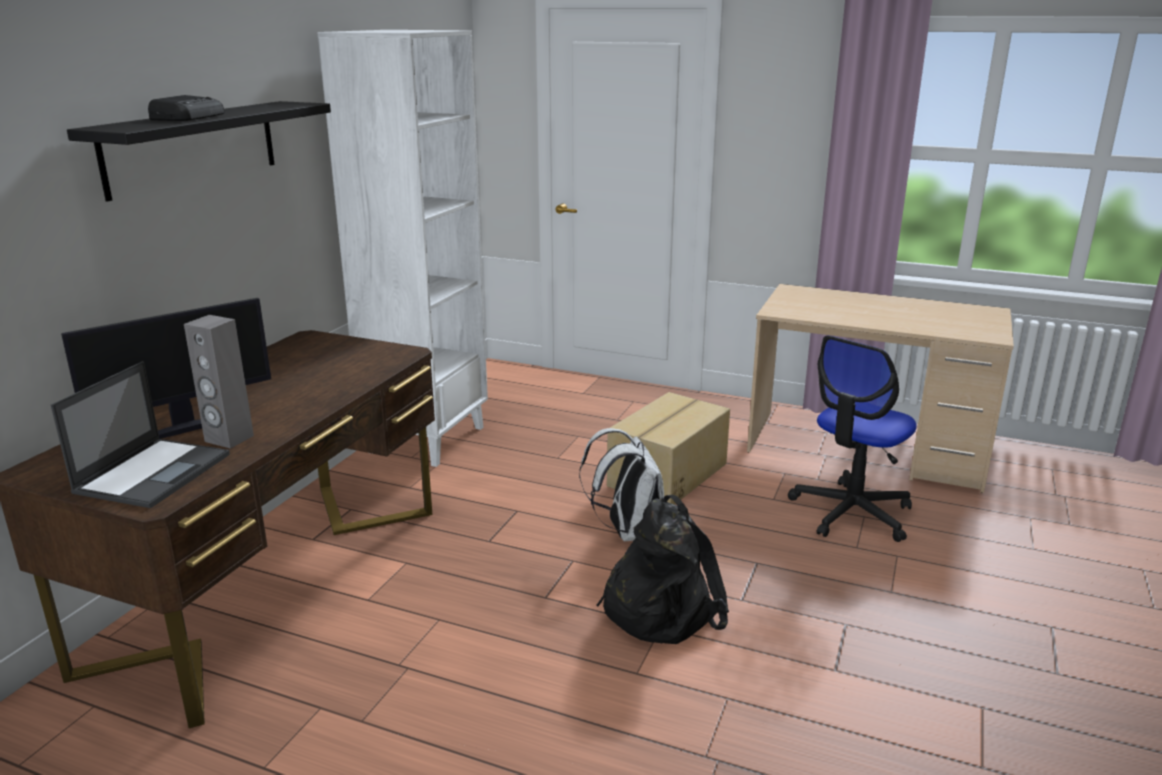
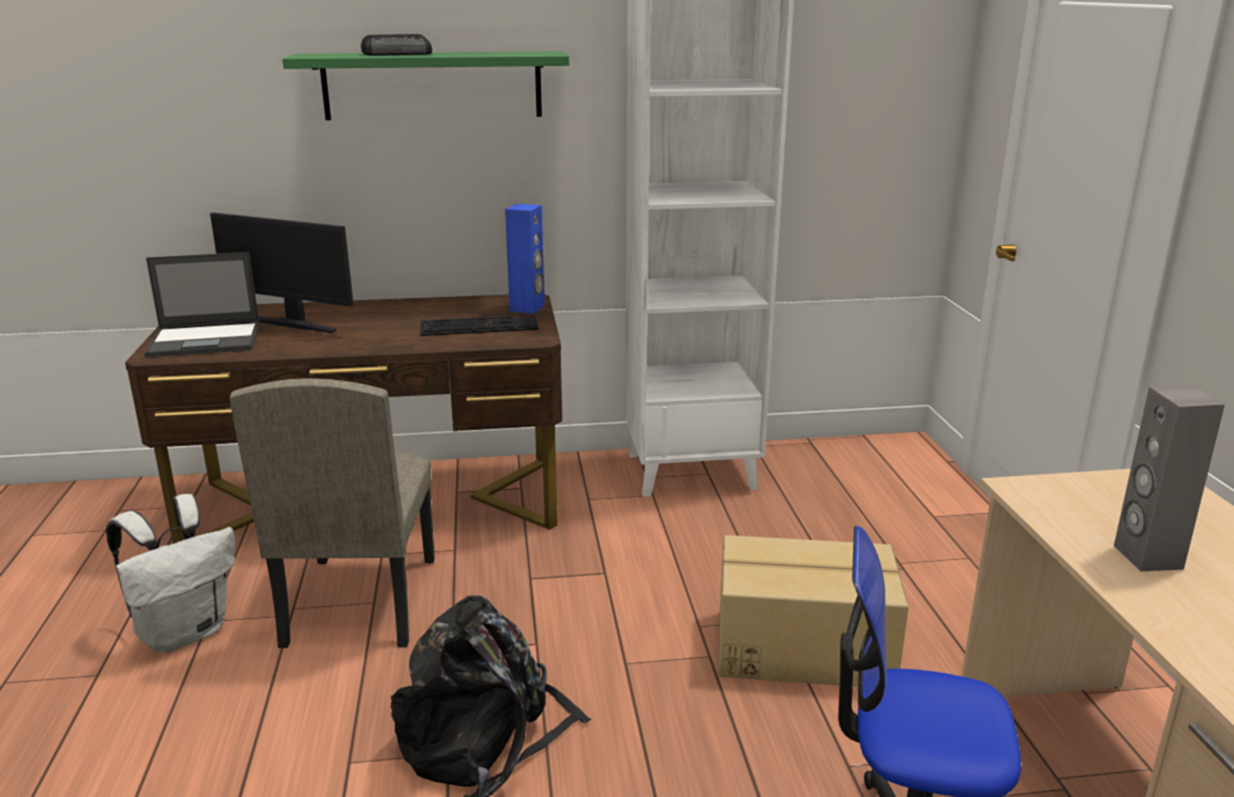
camera: 60 degrees right, 0 degrees up
black shelf [67,101,331,202] -> green shelf [282,51,569,120]
grey speaker [184,315,254,449] -> grey speaker moved to [1114,385,1225,572]
white backpack [579,428,664,541] -> white backpack moved to [106,494,235,653]
none -> beige chair [230,378,435,648]
none -> keyboard [420,315,539,336]
none -> blue speaker [505,204,545,314]

